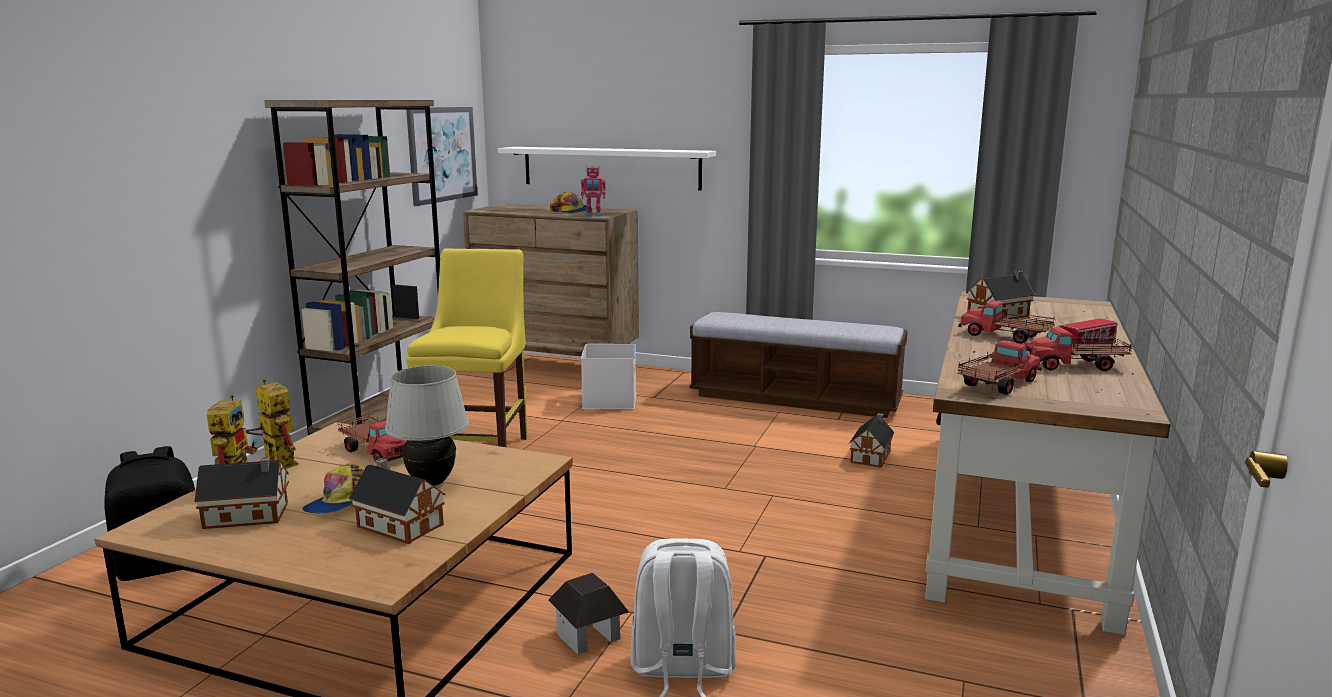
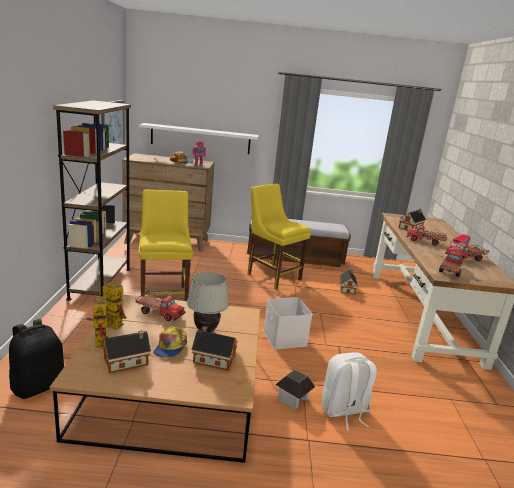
camera: 20 degrees left, 5 degrees up
white storage box [581,344,636,409] -> white storage box moved to [263,297,313,350]
none -> yellow chair [248,184,311,289]

